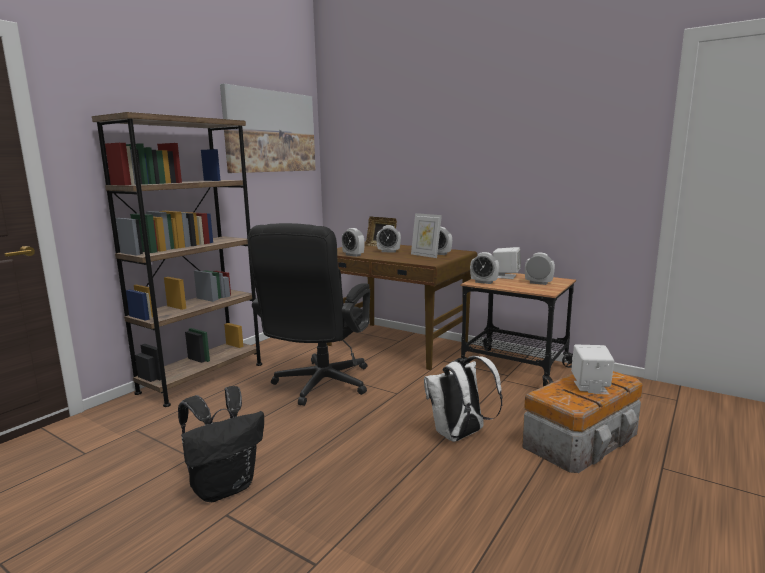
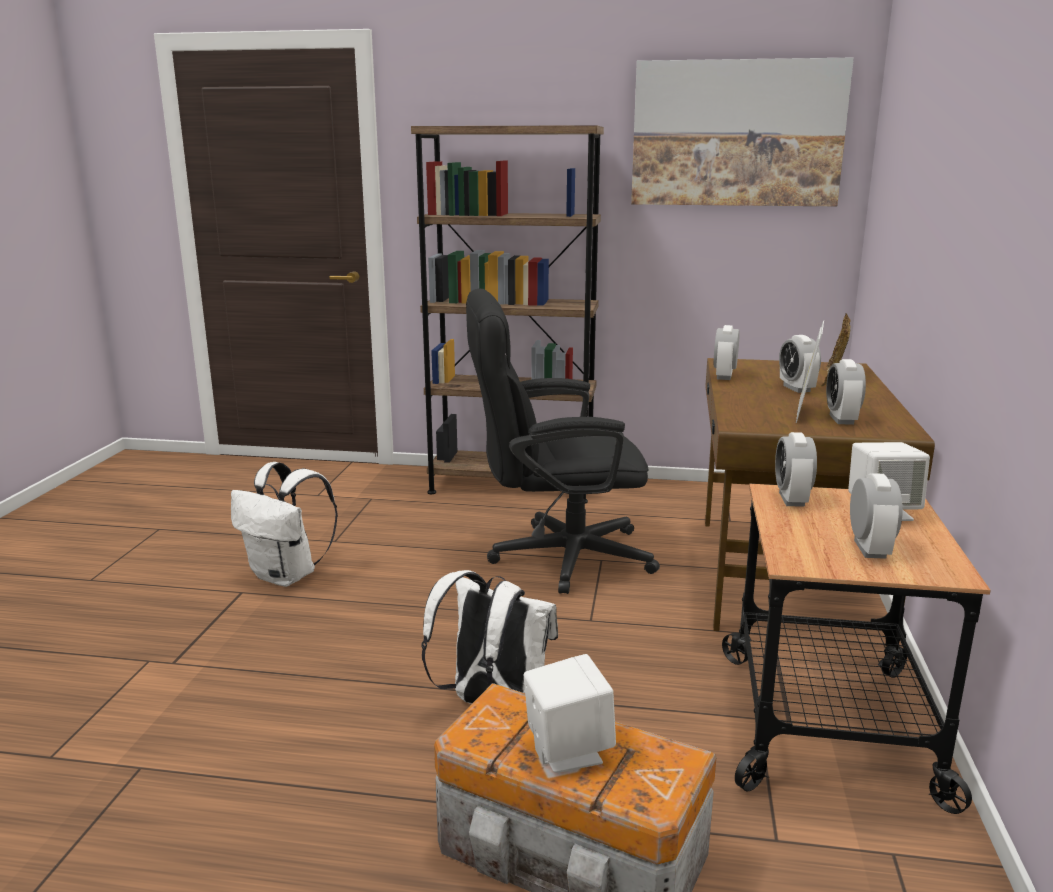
camera: 65 degrees right, 5 degrees up
black backpack [178,386,264,502] -> white backpack [231,462,338,587]

